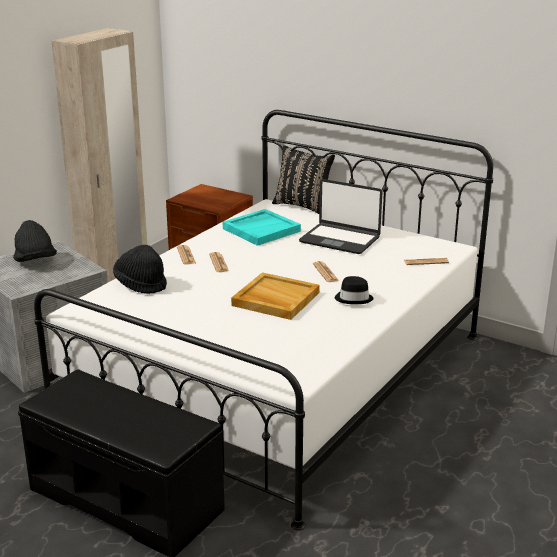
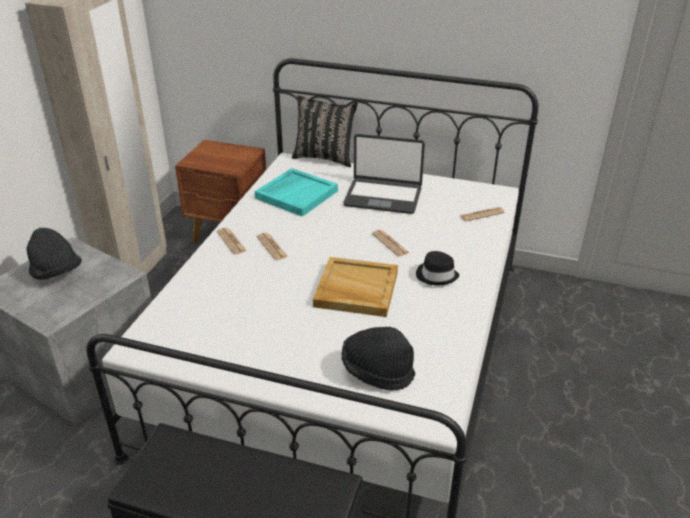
camera: 15 degrees left, 10 degrees up
black hat [113,245,167,294] -> black hat moved to [341,327,415,390]

